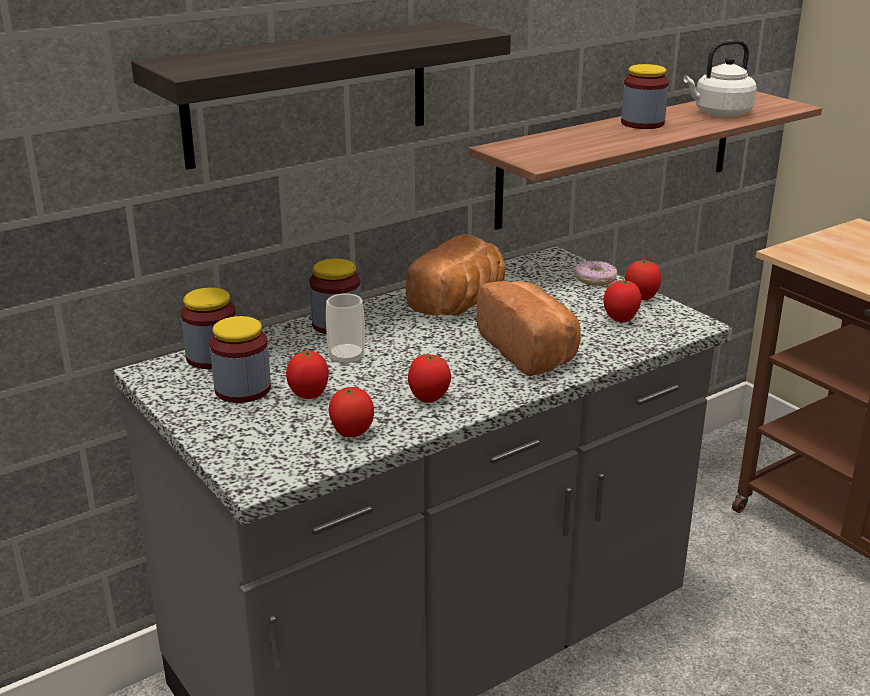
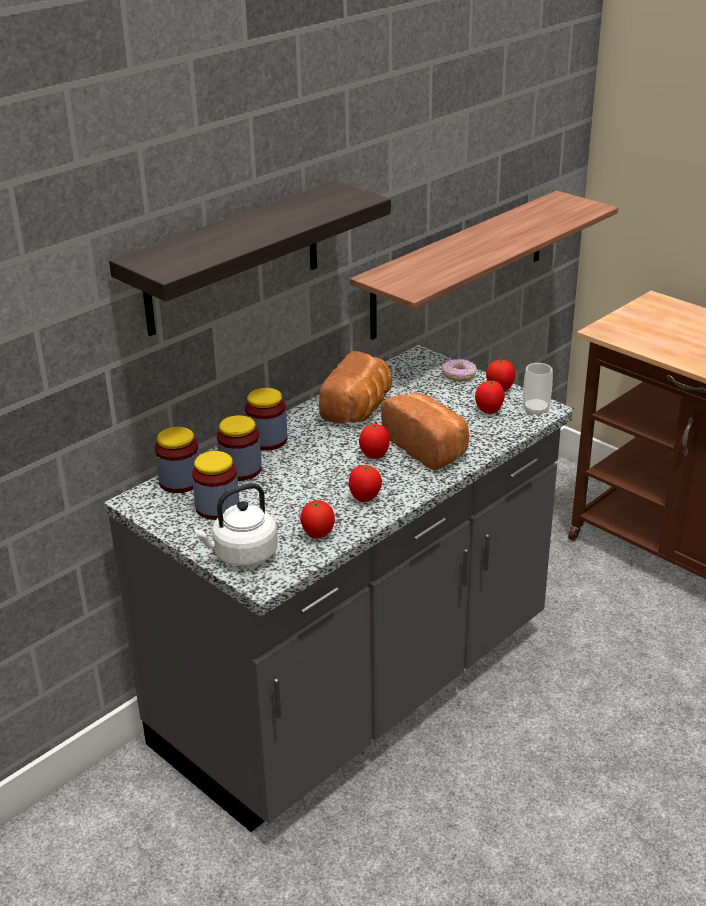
camera: 10 degrees left, 5 degrees up
tomato [286,350,329,399] -> tomato moved to [359,423,390,459]
cup [326,293,365,366] -> cup moved to [523,363,553,416]
jar [621,64,669,129] -> jar moved to [217,415,262,481]
white kettle [683,40,757,117] -> white kettle moved to [193,483,278,567]

